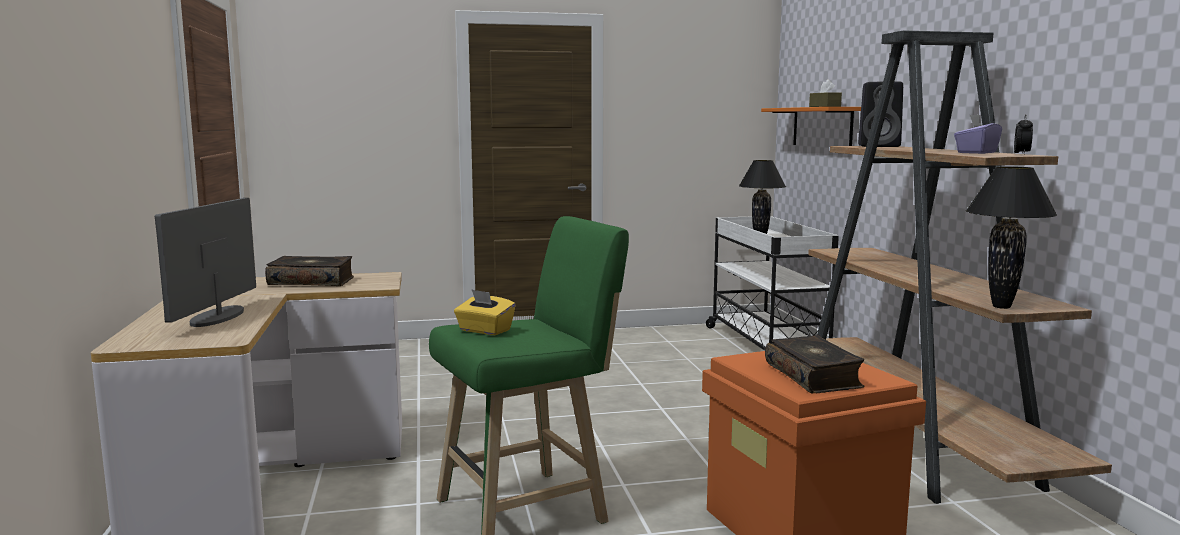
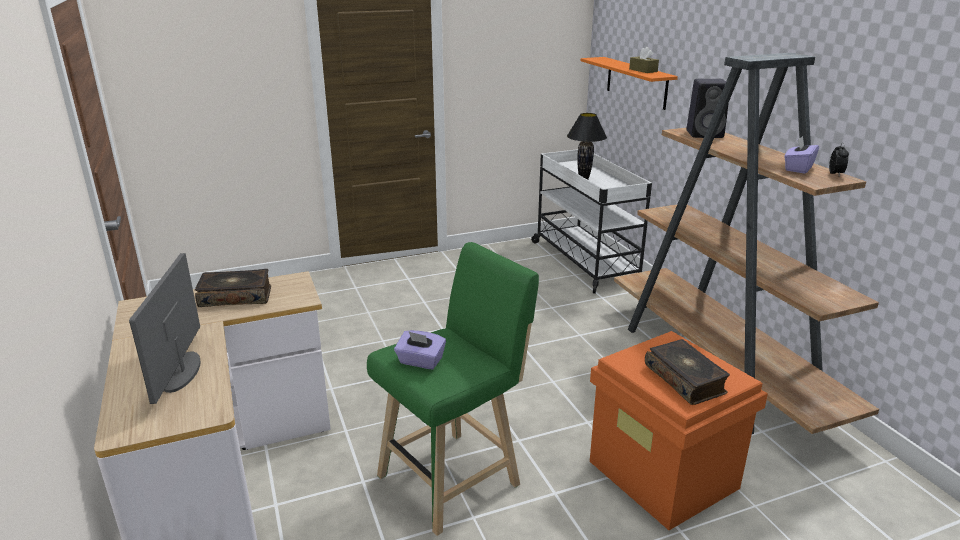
camera: 10 degrees left, 15 degrees up
yellow tissue box [454,289,516,335] -> purple tissue box [394,330,446,370]
black table lamp [966,166,1057,309] -> none

